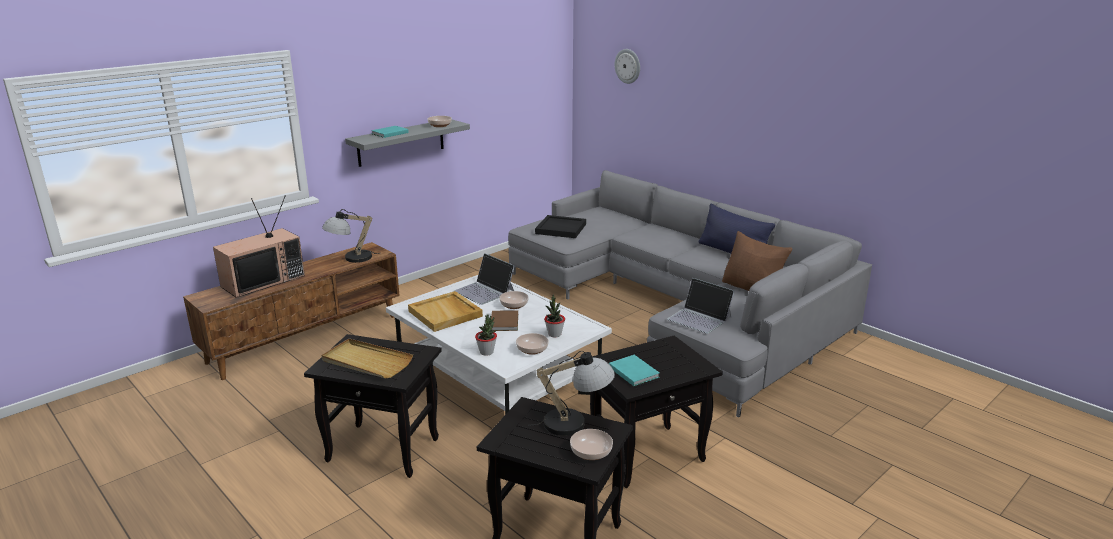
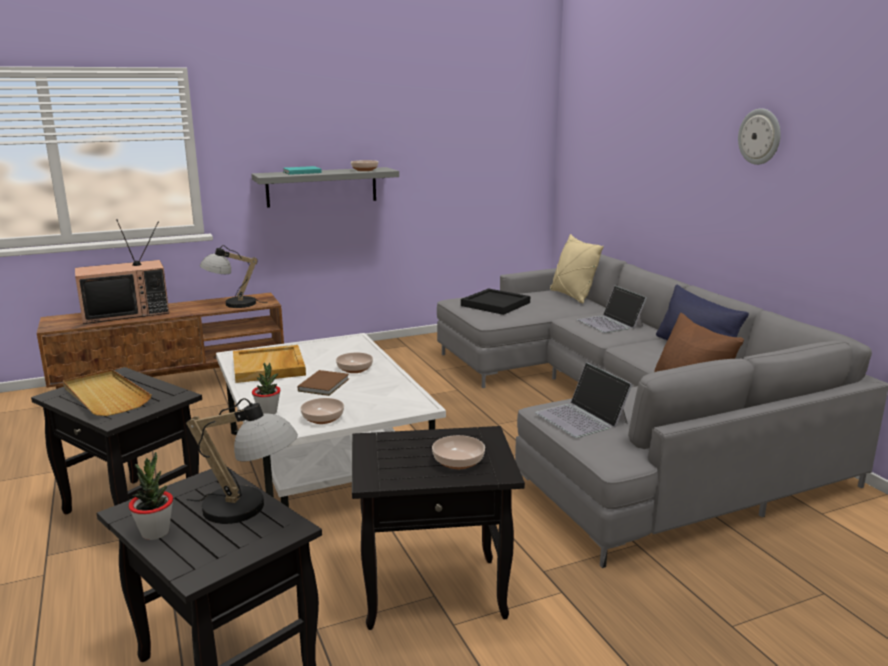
camera: 20 degrees right, 5 degrees down
laptop [453,253,515,305] -> laptop moved to [577,286,647,333]
potted plant [544,295,565,338] -> potted plant moved to [129,452,173,540]
bowl [570,429,613,460] -> bowl moved to [432,435,485,469]
turquoise book [609,355,660,386] -> none
wall clock [615,49,640,84] -> wall clock moved to [738,108,781,165]
none -> beige pillow [550,234,604,303]

